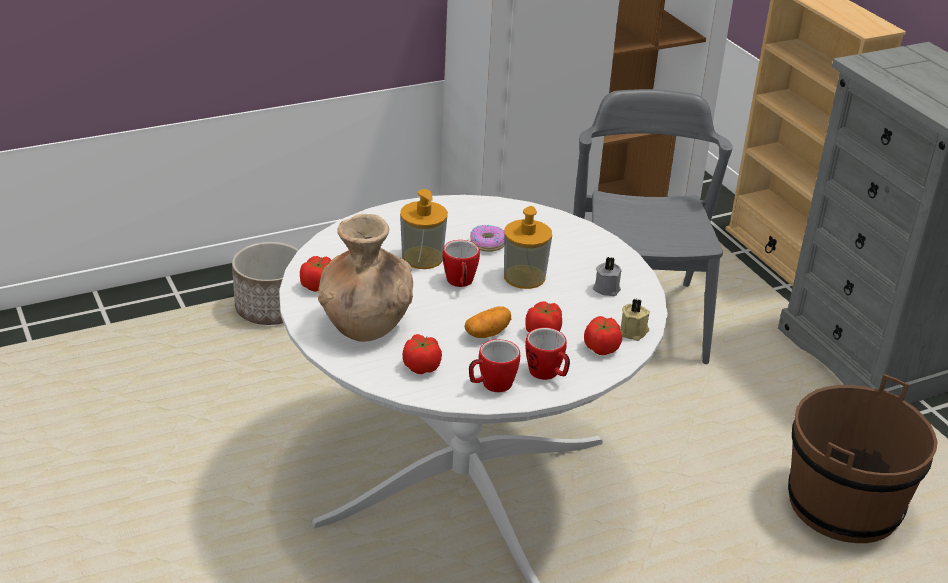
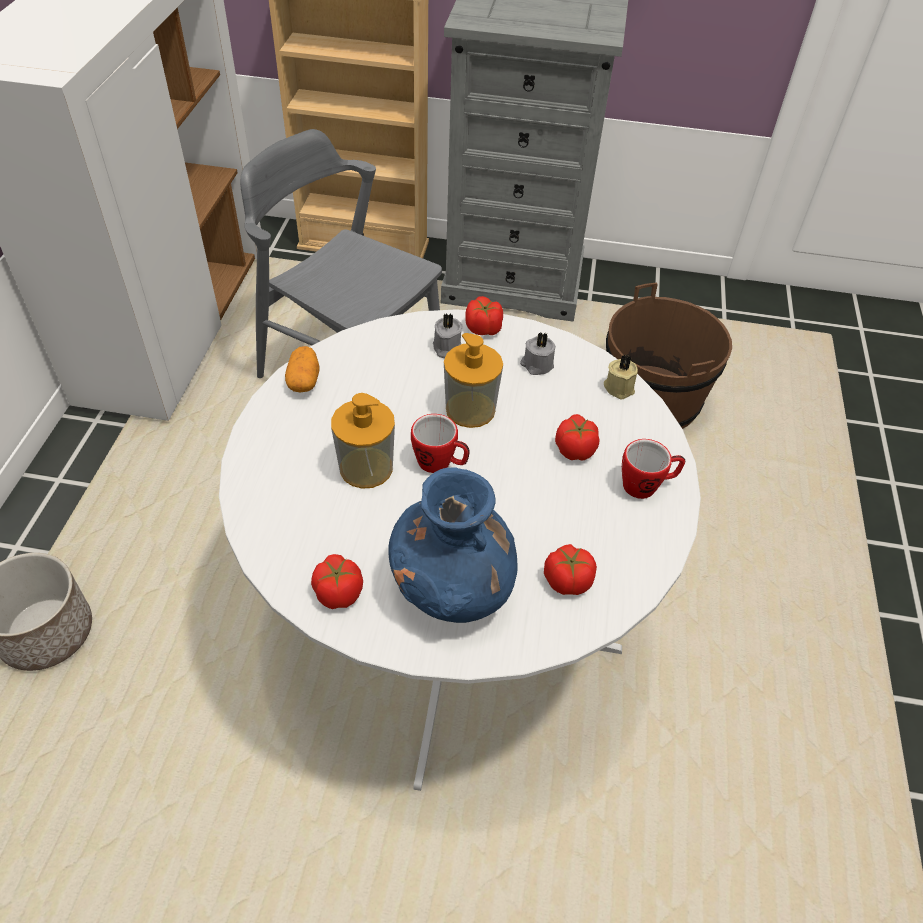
camera: 55 degrees left, 15 degrees up
brown vase [318,214,413,342] -> blue vase [388,467,518,623]
potato [464,307,511,338] -> potato moved to [285,346,319,393]
mug [469,339,520,392] -> none
donut [470,225,504,252] -> none
tomato [584,316,622,355] -> tomato moved to [465,296,503,335]
none -> grey candle [433,313,463,358]

